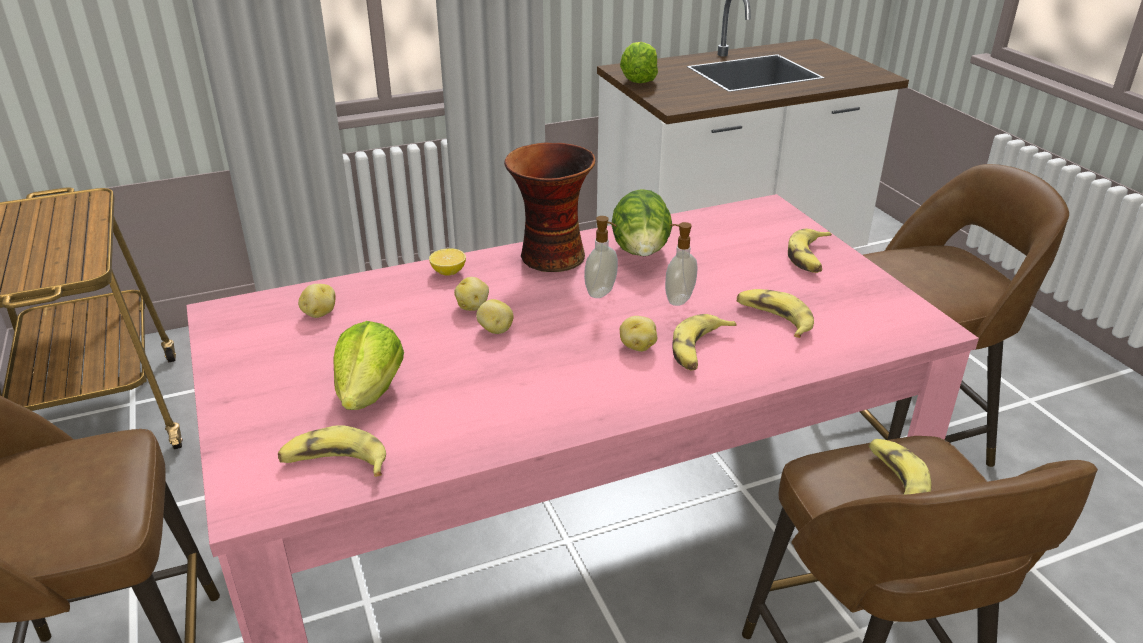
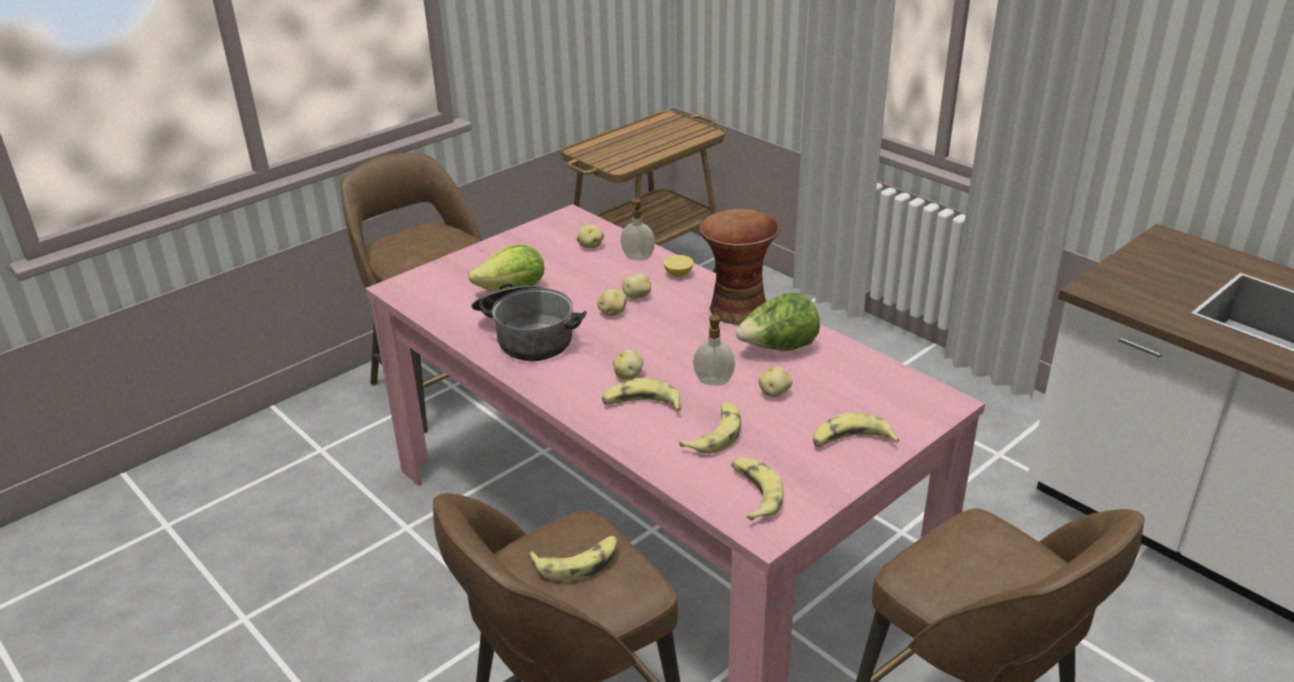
camera: 70 degrees right, 0 degrees up
banana [278,425,386,477] -> banana moved to [731,458,784,521]
soap dispenser [584,216,618,298] -> soap dispenser moved to [621,199,655,260]
lettuce [620,42,658,83] -> none
none -> cooking pot [471,284,587,361]
none -> potato [759,367,792,397]

